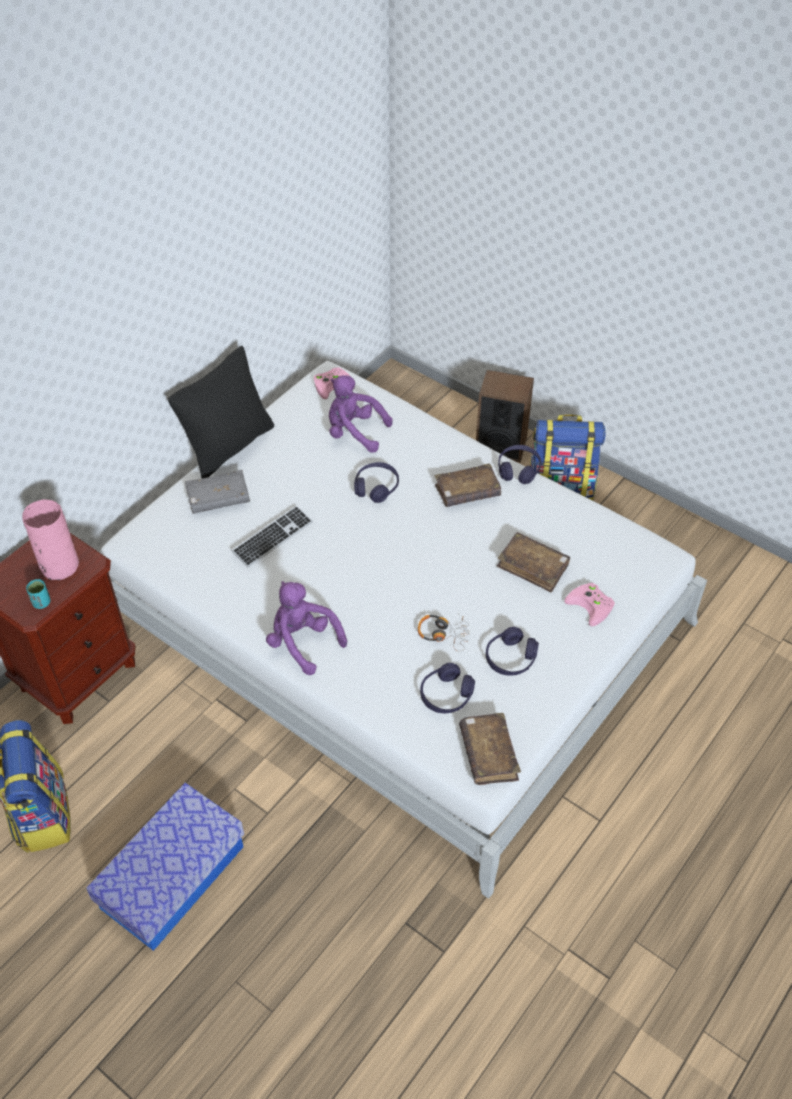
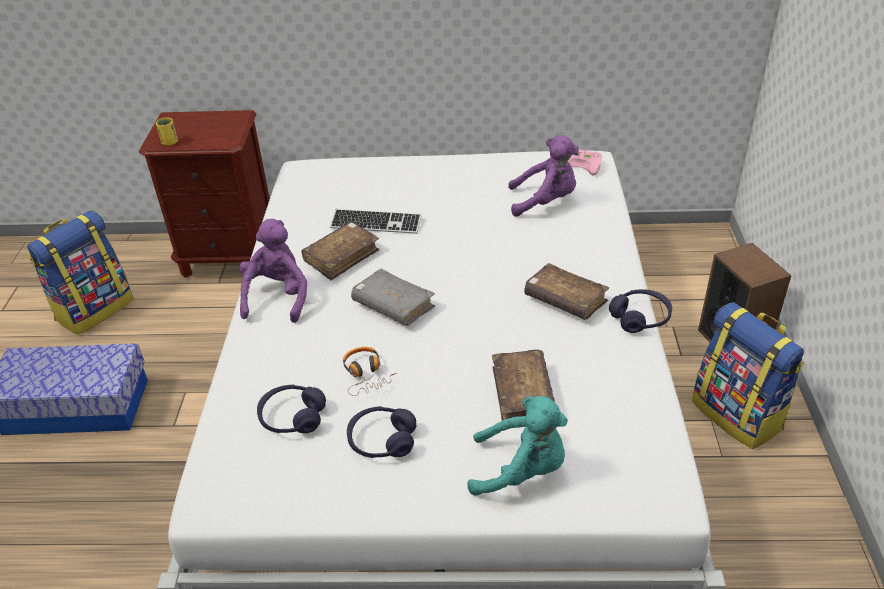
camera: 55 degrees right, 10 degrees down
pink vase [22,499,79,580] -> none
turquoise cup [26,579,50,609] -> yellow cup [156,117,178,146]
black pillow [168,346,274,479] -> none
grey book [185,470,250,514] -> grey book moved to [351,269,435,326]
purple plush toy [329,375,393,453] -> purple plush toy turned 105 degrees clockwise [508,135,579,217]
purple headphones [354,462,399,503] -> none
brown book [459,713,521,785] -> brown book moved to [301,222,379,281]
pink game controller [564,583,615,626] -> turquoise plush toy [467,396,568,496]

